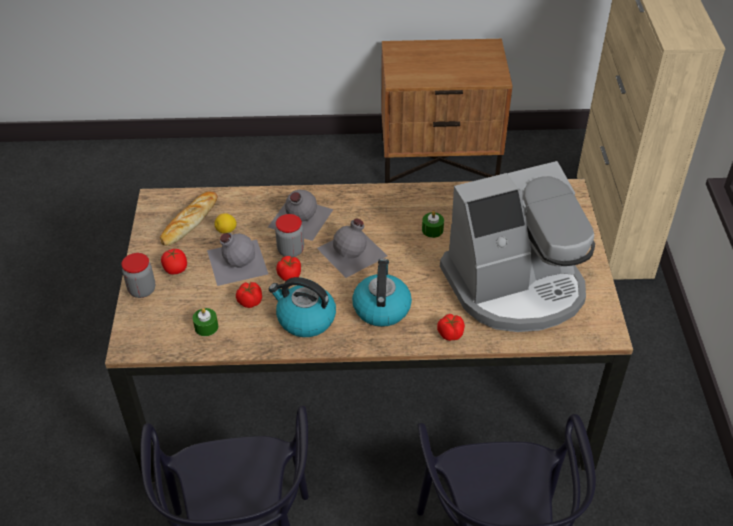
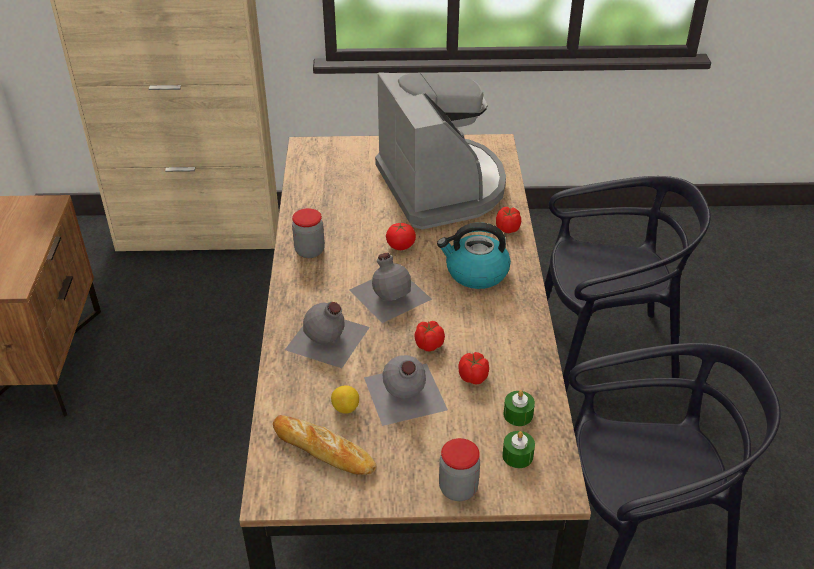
camera: 90 degrees left, 5 degrees down
tomato [161,248,187,274] -> tomato moved to [386,223,416,250]
kettle [269,277,336,337] -> none
jar [275,214,304,257] -> jar moved to [292,208,325,258]
green candle [422,211,444,238] -> green candle moved to [502,431,535,468]

